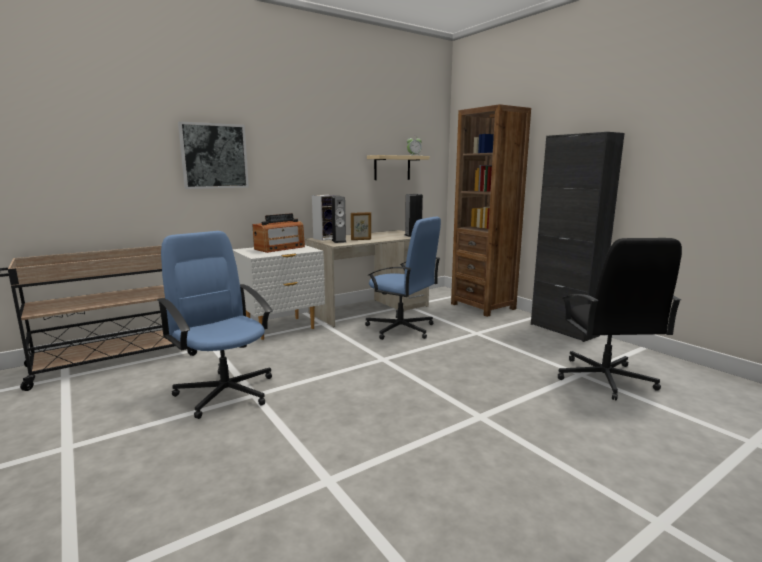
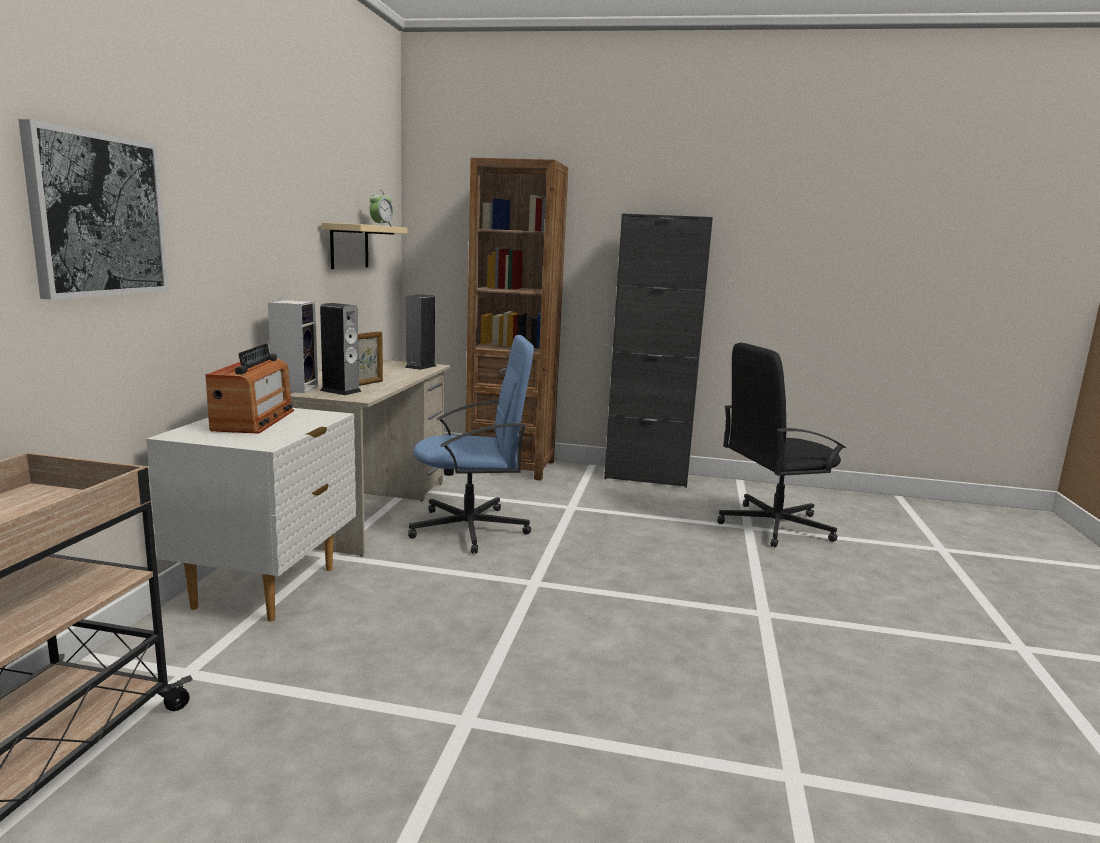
camera: 45 degrees left, 0 degrees up
blue office chair [157,231,273,419] -> none
black office chair [558,238,682,400] -> black office chair turned 120 degrees clockwise [717,343,846,547]

